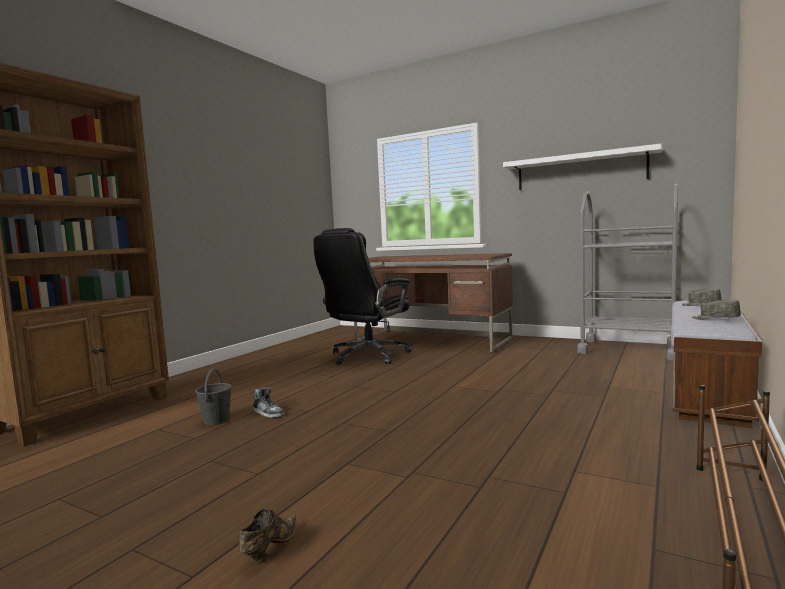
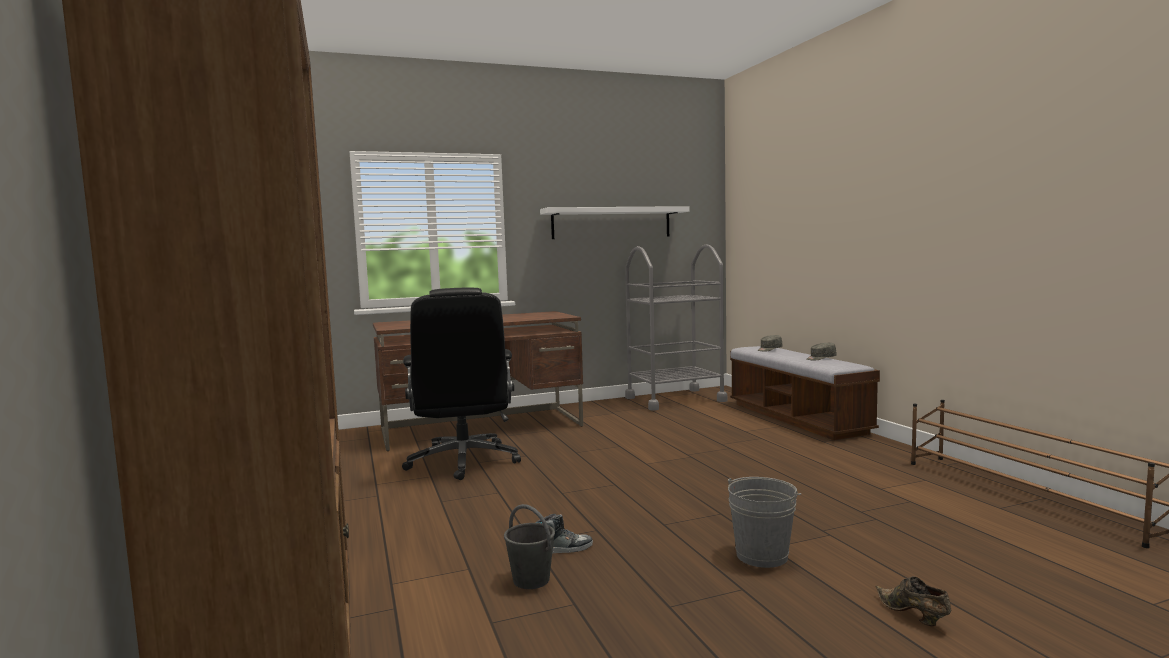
camera: 50 degrees left, 0 degrees up
none -> grey bucket [728,477,801,568]

